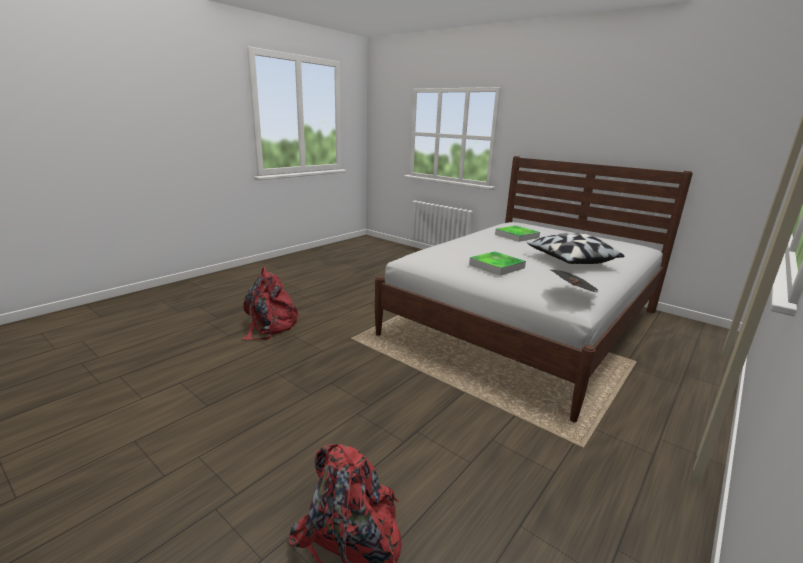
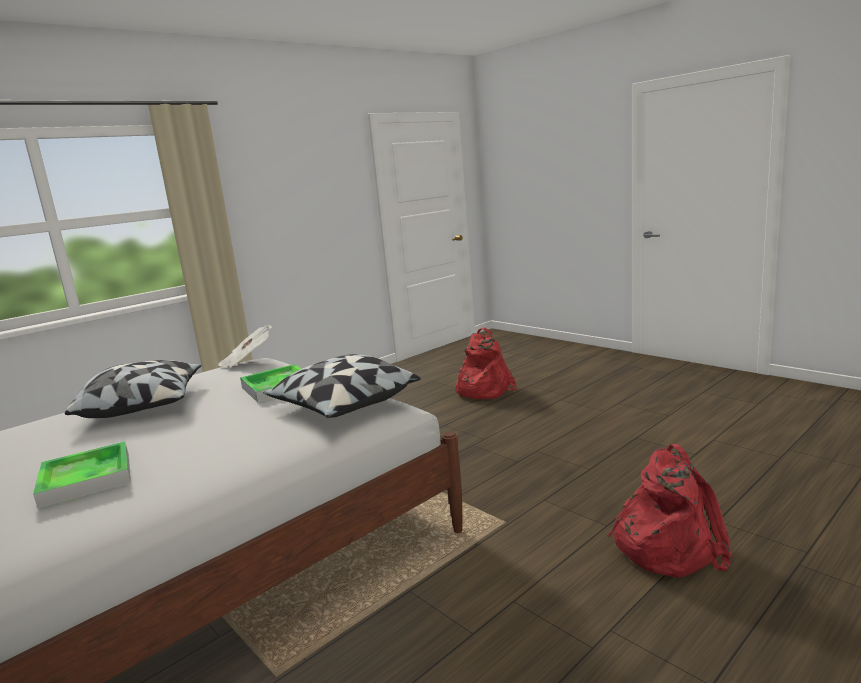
camera: 170 degrees left, 5 degrees down
none -> pillow [263,354,421,418]

